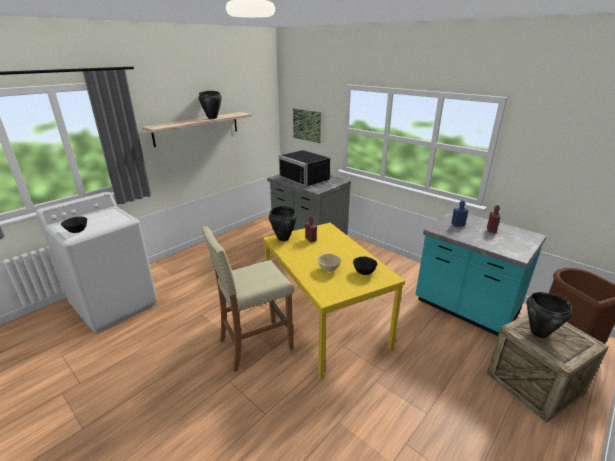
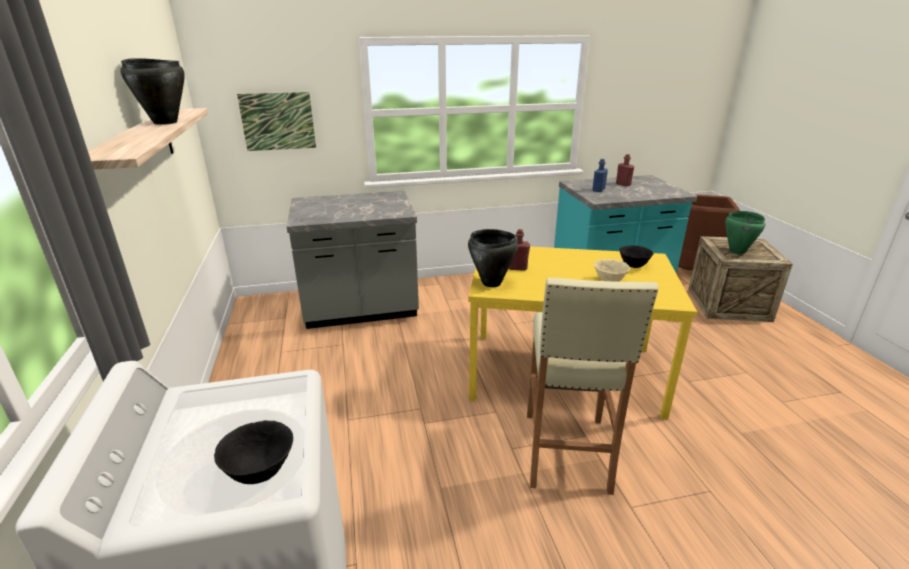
camera: 55 degrees left, 0 degrees up
black microwave [279,150,331,187] -> none
black cooking pot [527,292,572,338] -> green cooking pot [725,211,765,254]

